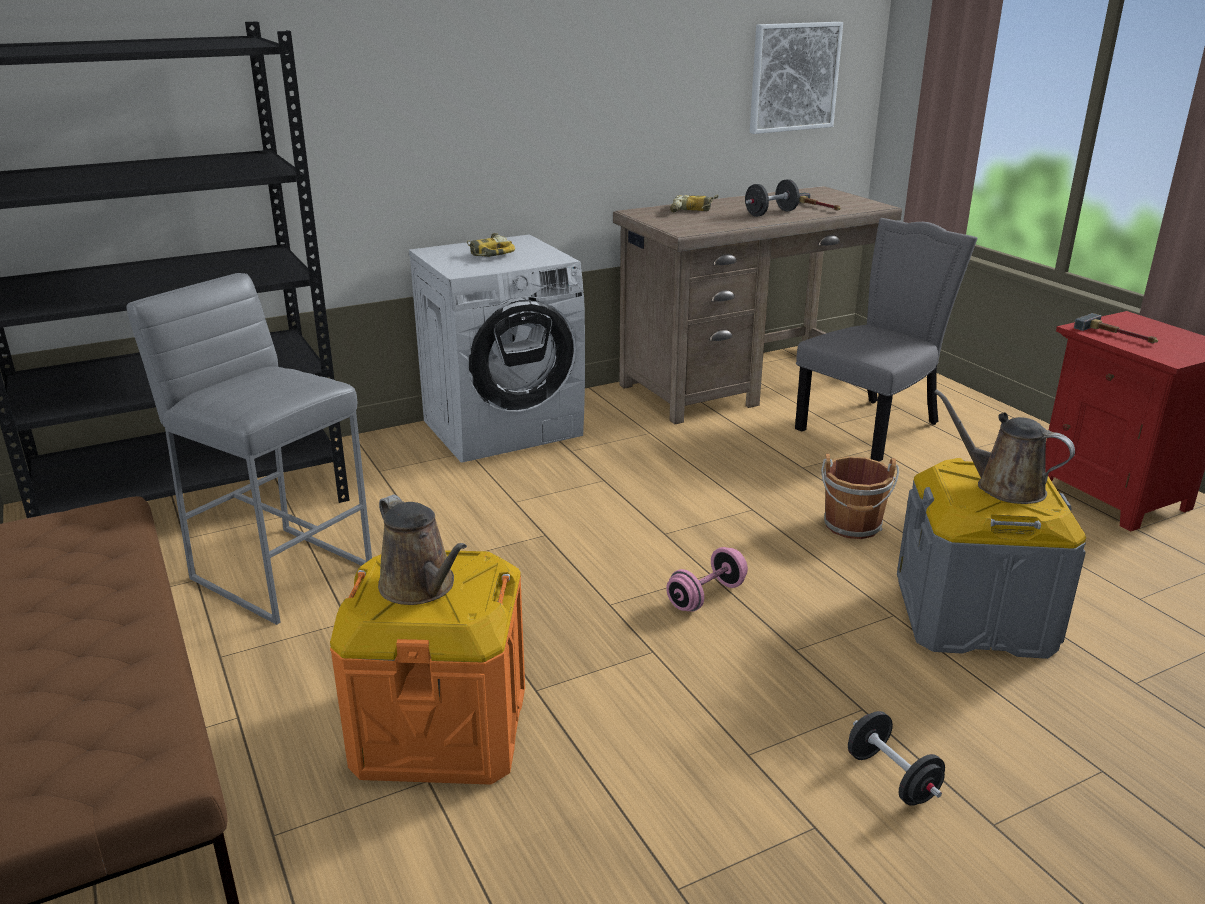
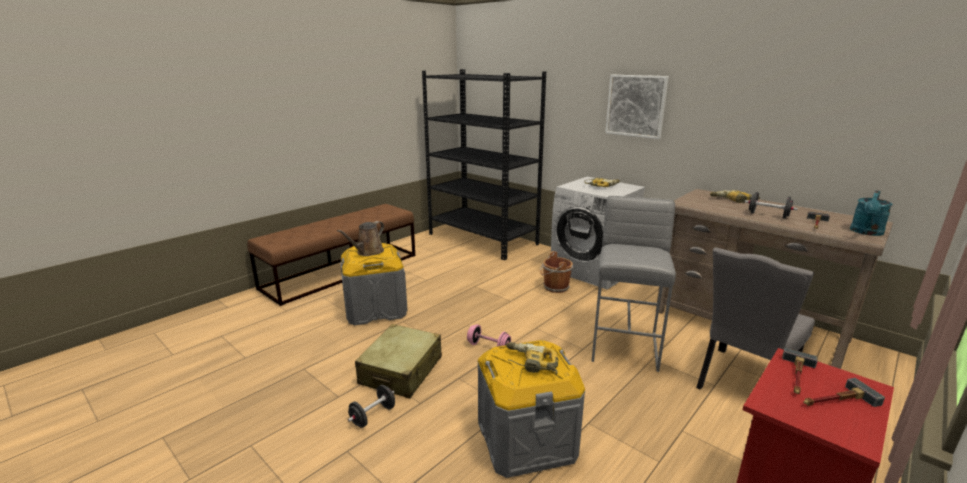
camera: 70 degrees right, 5 degrees down
grey stool [126,273,372,625] -> grey stool moved to [592,196,676,372]
orange storage box [330,550,525,785] -> grey storage box [340,243,408,325]
picture [750,22,843,134] -> picture moved to [605,75,669,139]
grey chair [795,218,977,462] -> grey chair turned 105 degrees clockwise [696,247,815,390]
brown bucket [821,454,899,539] -> brown bucket moved to [540,251,574,293]
brown watering can [934,389,1075,504] -> power drill [506,342,558,374]
none -> beige suitcase [355,324,442,398]
none -> hammer [803,378,885,407]
none -> turquoise watering can [850,190,893,236]

